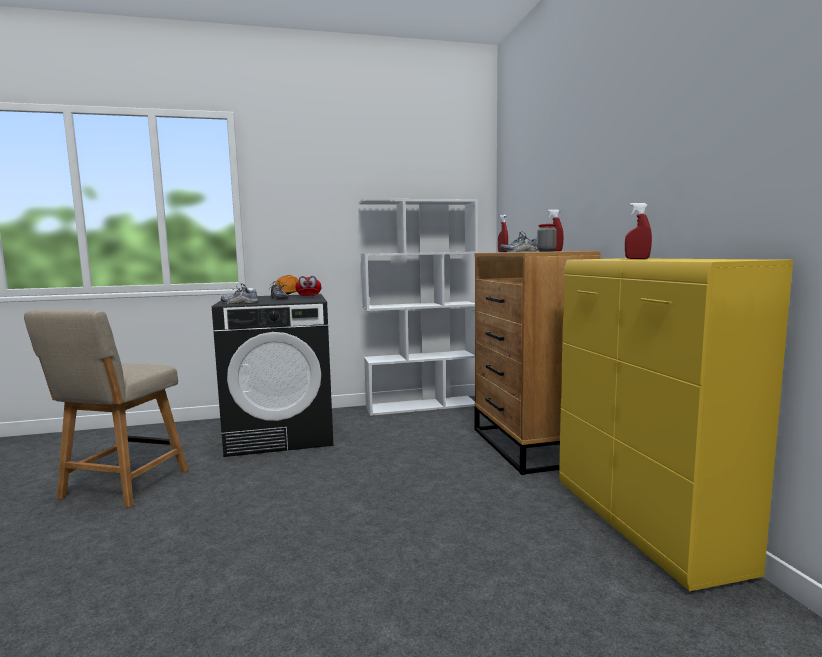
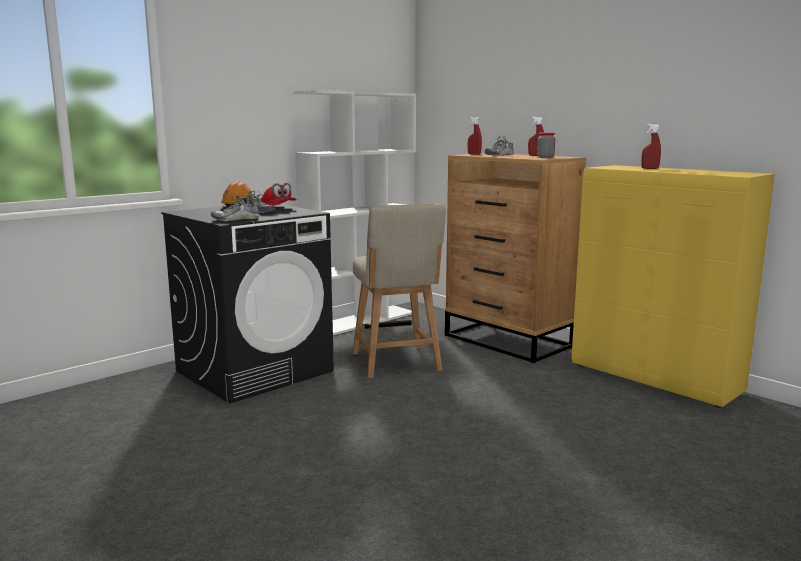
camera: 30 degrees left, 5 degrees up
beige chair [24,310,188,508] -> beige chair moved to [352,204,446,378]

